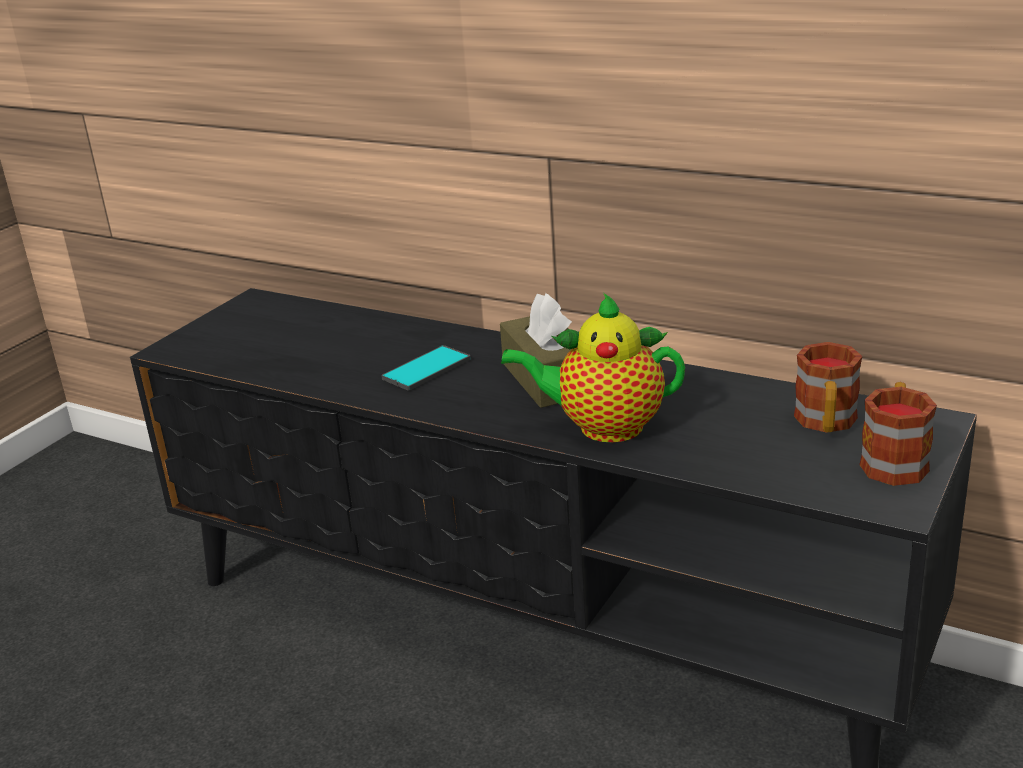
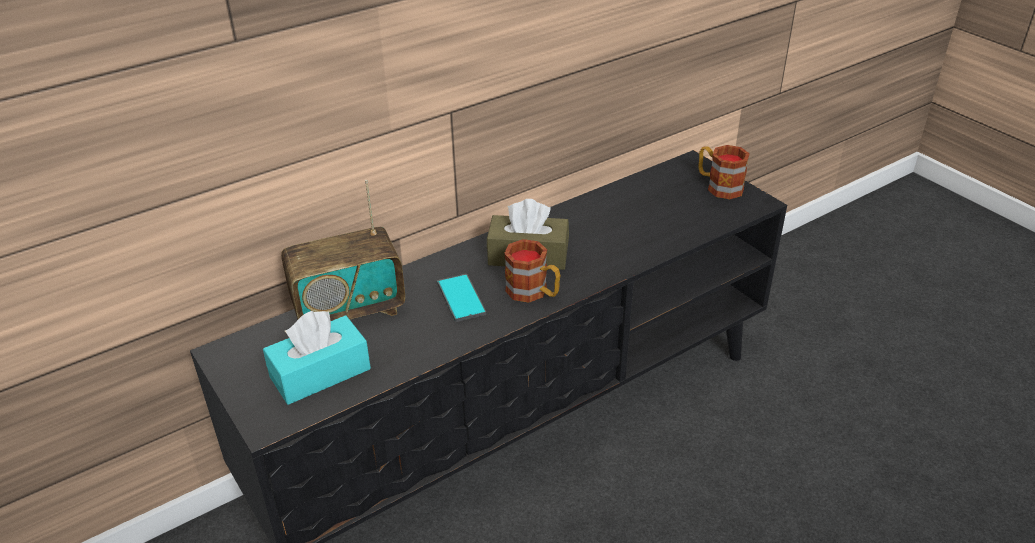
camera: 65 degrees left, 10 degrees up
teapot [501,293,685,442] -> none
mug [794,342,862,433] -> mug moved to [504,239,560,303]
none -> turquoise tissue box [263,311,371,405]
none -> radio [281,180,405,321]

